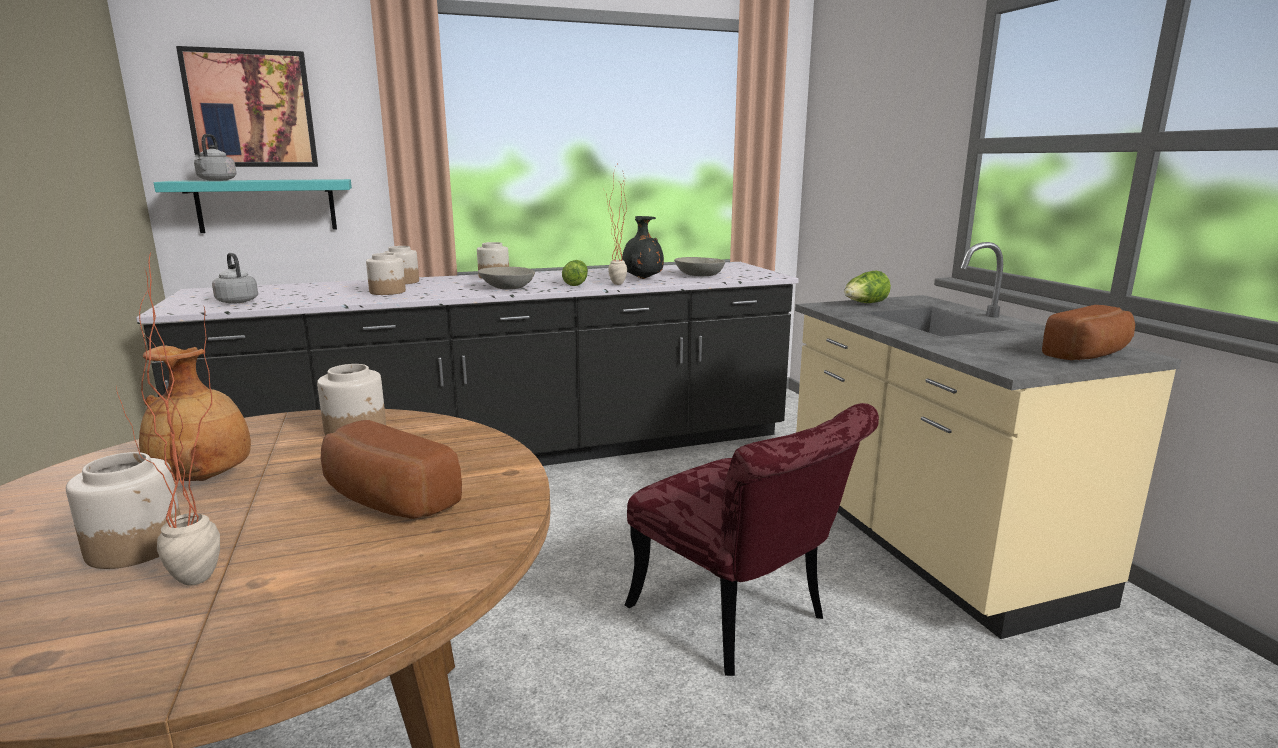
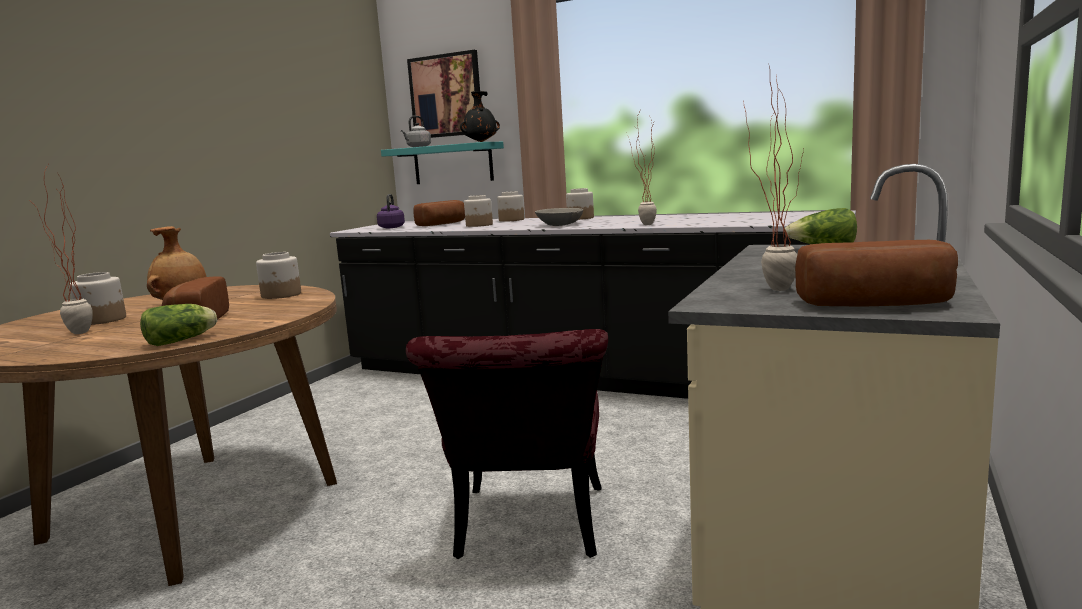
camera: 45 degrees right, 5 degrees down
grey kettle [212,253,258,304] -> purple kettle [377,194,405,228]
lettuce [562,260,588,286] -> lettuce moved to [140,304,217,346]
black vase [622,216,664,279] -> black vase moved to [460,91,500,142]
grey bowl [674,257,725,276] -> none
none -> bread [413,200,465,226]
none -> potted plant [744,66,804,291]

